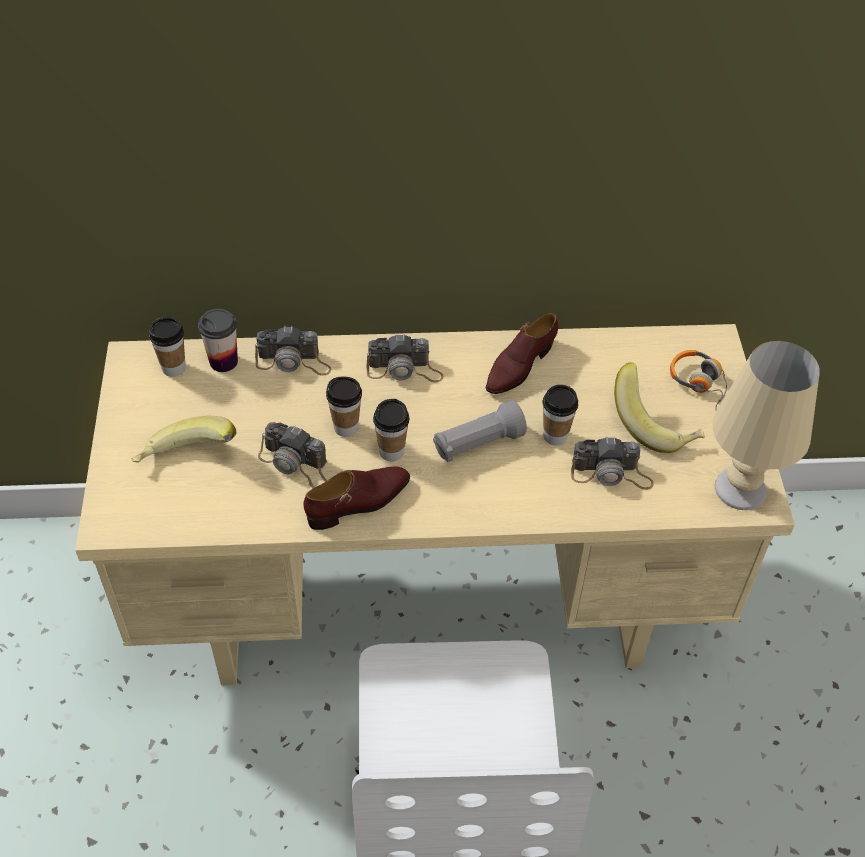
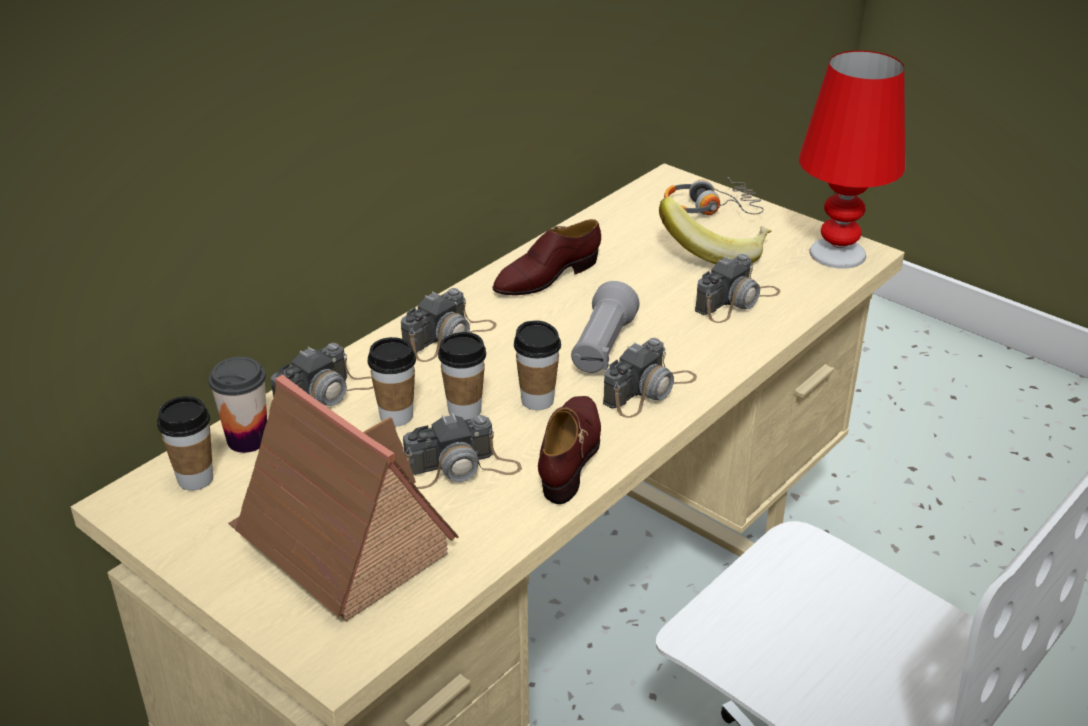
camera: 45 degrees left, 15 degrees down
banana [131,416,236,463] -> toy house [228,375,459,622]
brown shoe [486,313,558,394] -> brown shoe turned 60 degrees clockwise [492,219,601,295]
cup [543,385,578,446] -> cup moved to [368,337,416,426]
beige table lamp [712,341,820,510] -> red table lamp [799,50,905,269]
none -> camera [603,338,697,418]

